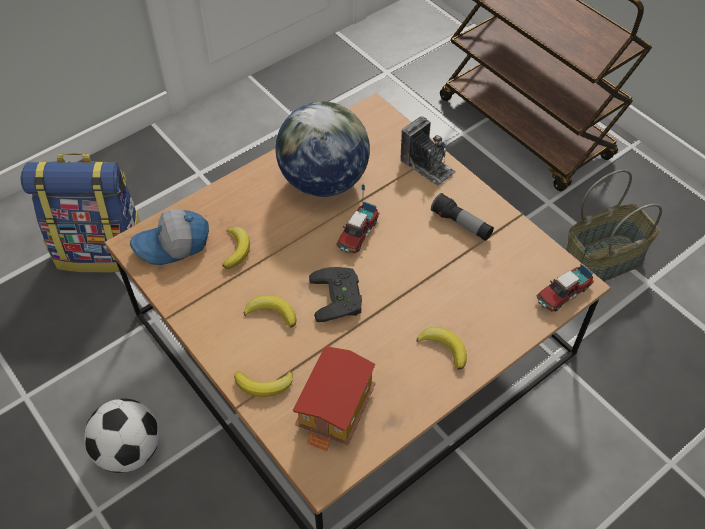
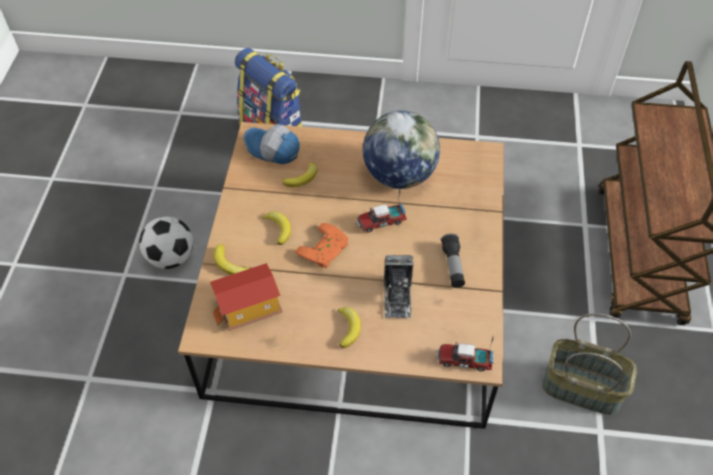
camera: 45 degrees right, 0 degrees up
black game controller [309,267,362,322] -> orange game controller [295,223,348,268]
camera [401,116,456,186] -> camera moved to [384,255,414,318]

